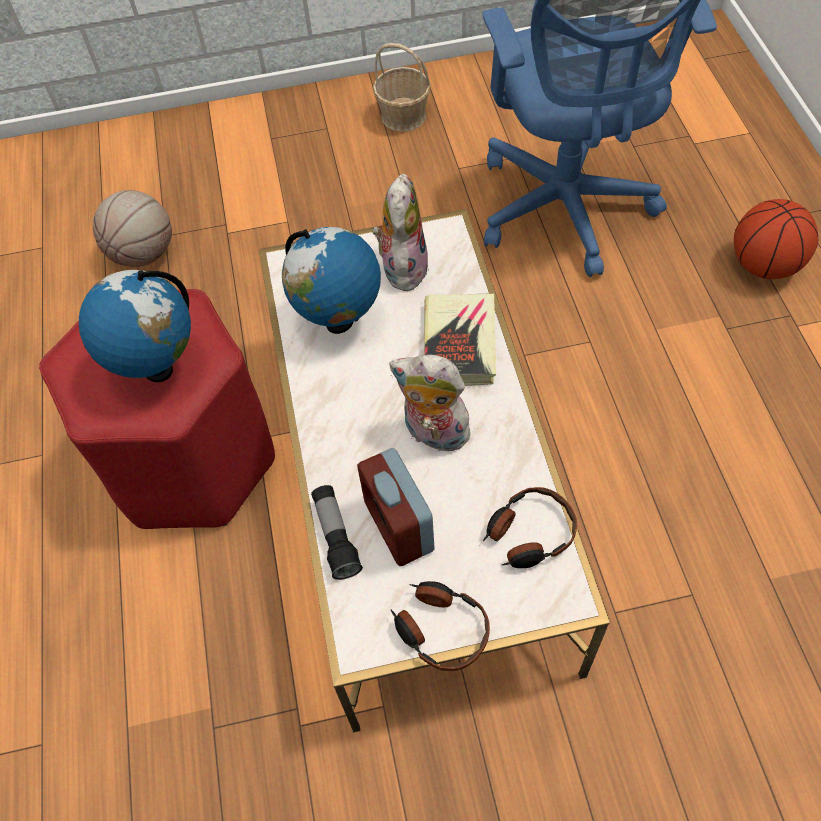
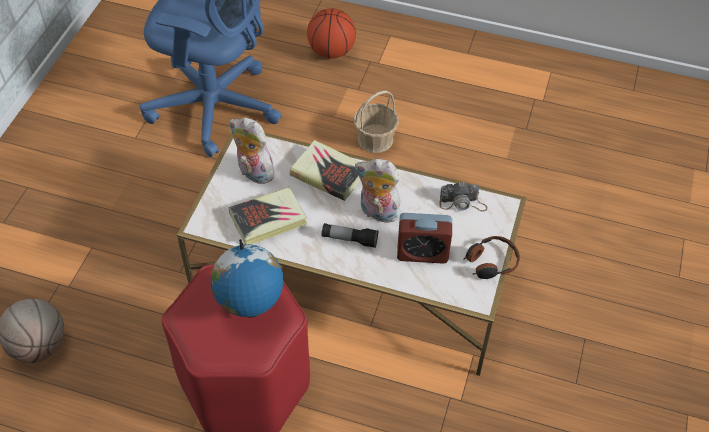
camera: 65 degrees left, 5 degrees down
globe [282,227,381,334] -> book [229,187,307,244]
flashlight [311,485,363,580] -> flashlight moved to [322,223,378,248]
basket [373,43,431,132] -> basket moved to [354,90,399,153]
plush toy [389,354,474,451] -> plush toy turned 60 degrees clockwise [355,159,401,223]
headphones [483,487,577,568] -> camera [440,182,487,212]

